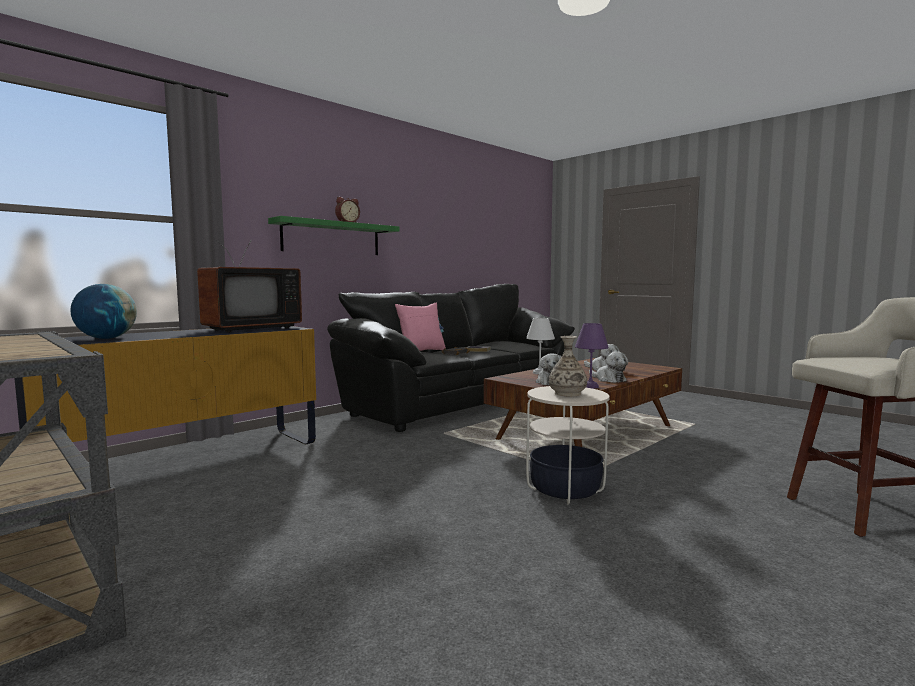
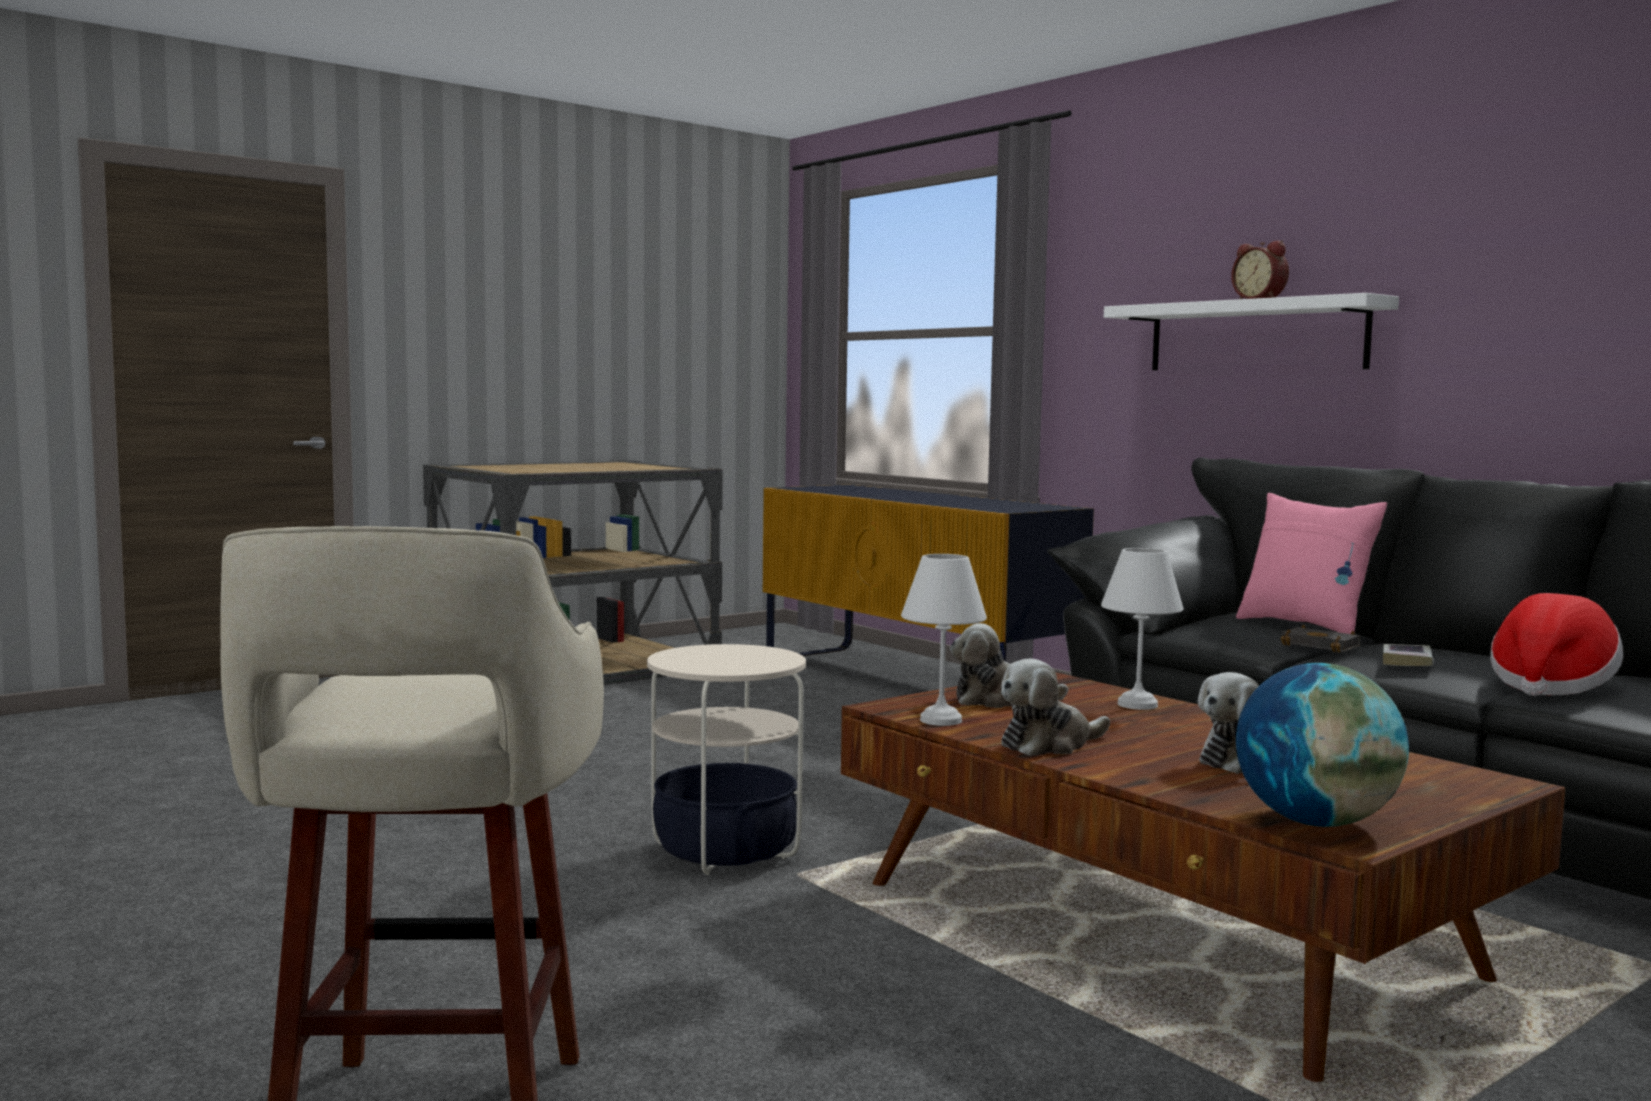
camera: 95 degrees right, 0 degrees up
globe [70,284,137,339] -> globe moved to [1236,663,1409,827]
television [197,239,302,333] -> none
green shelf [268,216,400,255] -> white shelf [1104,293,1399,370]
vase [549,336,587,397] -> none
purple table lamp [575,323,609,389] -> white table lamp [901,554,987,726]
none -> hat [1490,593,1623,696]

